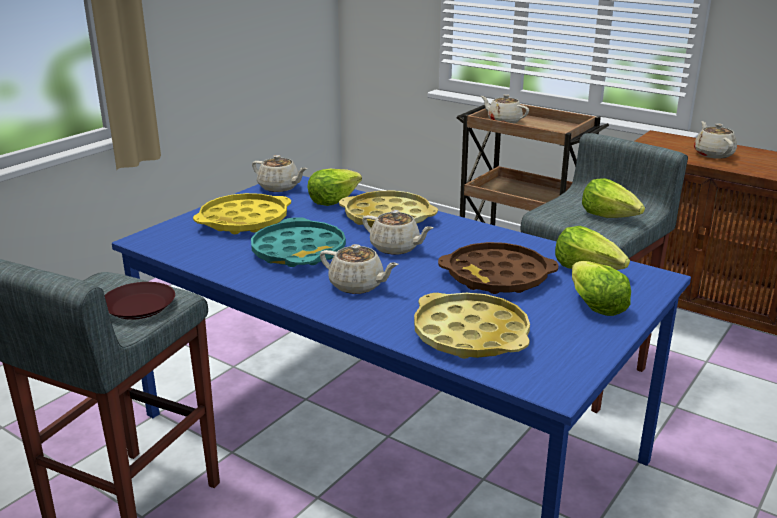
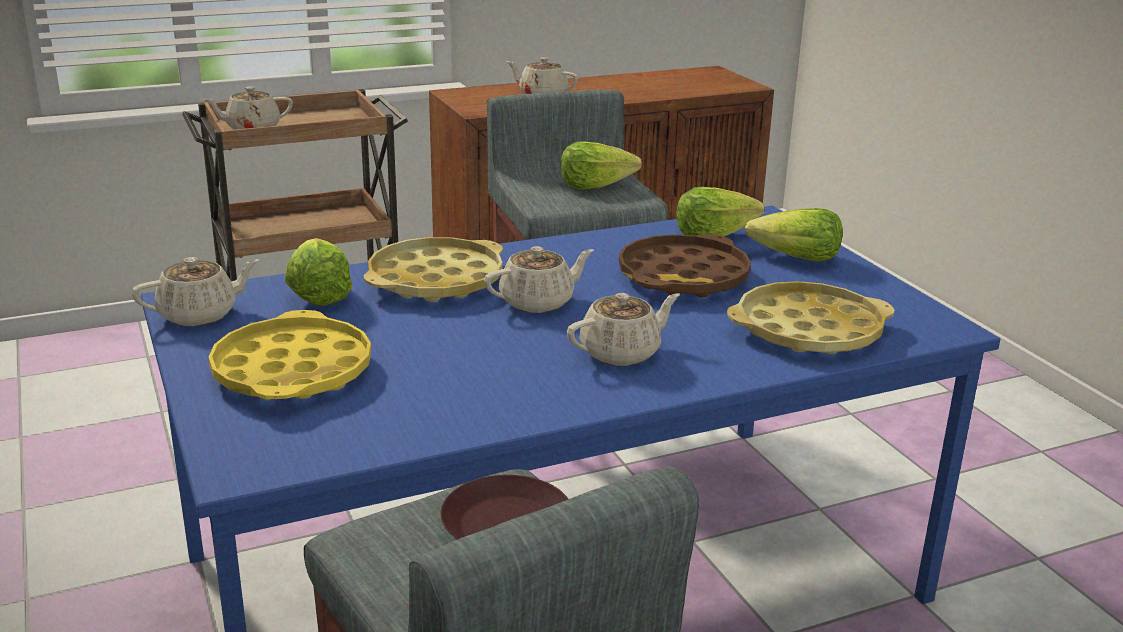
camera: 60 degrees left, 0 degrees up
turquoise tray [251,217,346,267] -> none

